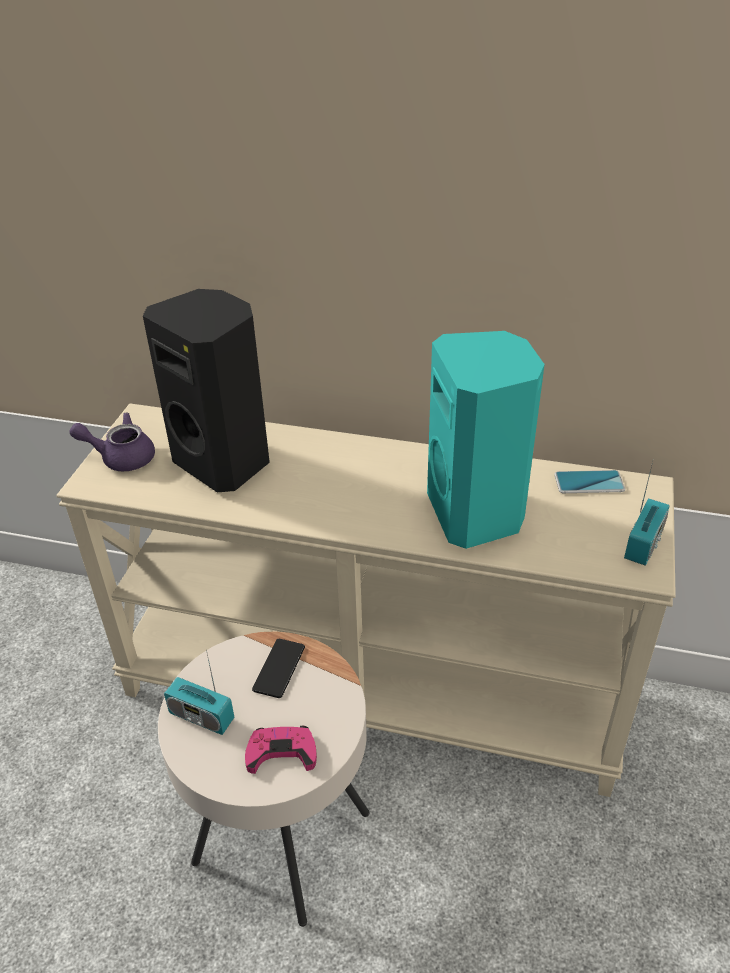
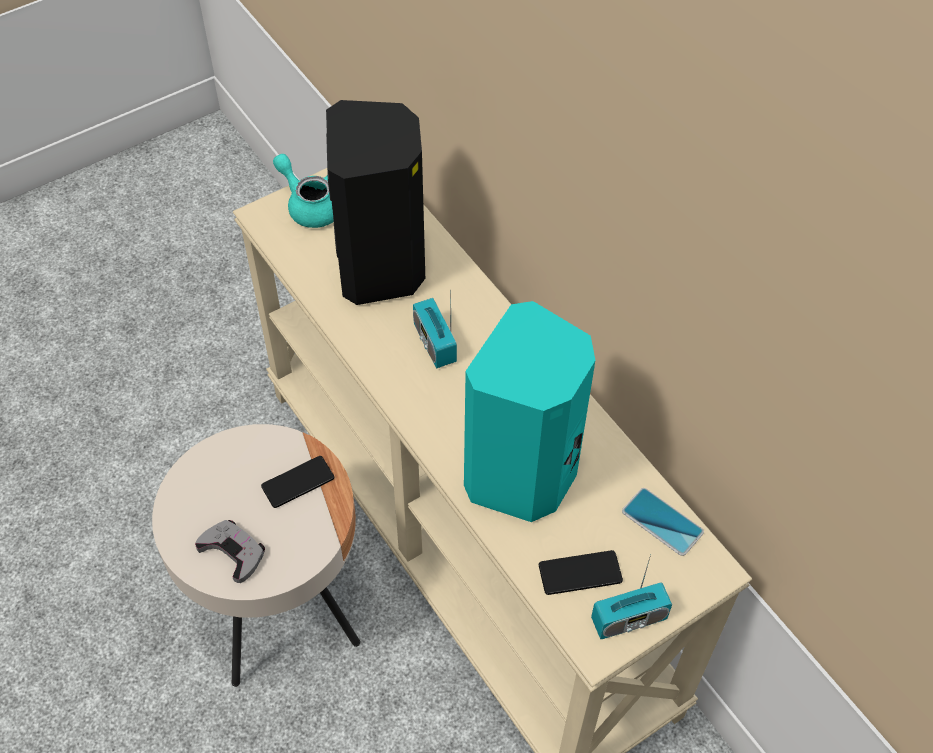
camera: 40 degrees right, 15 degrees up
purple teapot [69,412,155,471] -> turquoise teapot [273,154,334,228]
radio [164,650,234,735] -> radio moved to [413,298,457,368]
pink game controller [245,725,317,774] -> grey game controller [195,520,265,583]
none -> phone [539,550,623,595]

